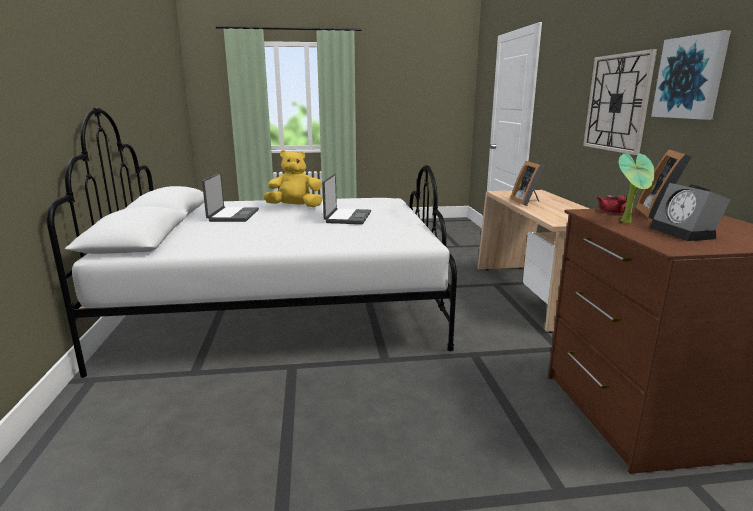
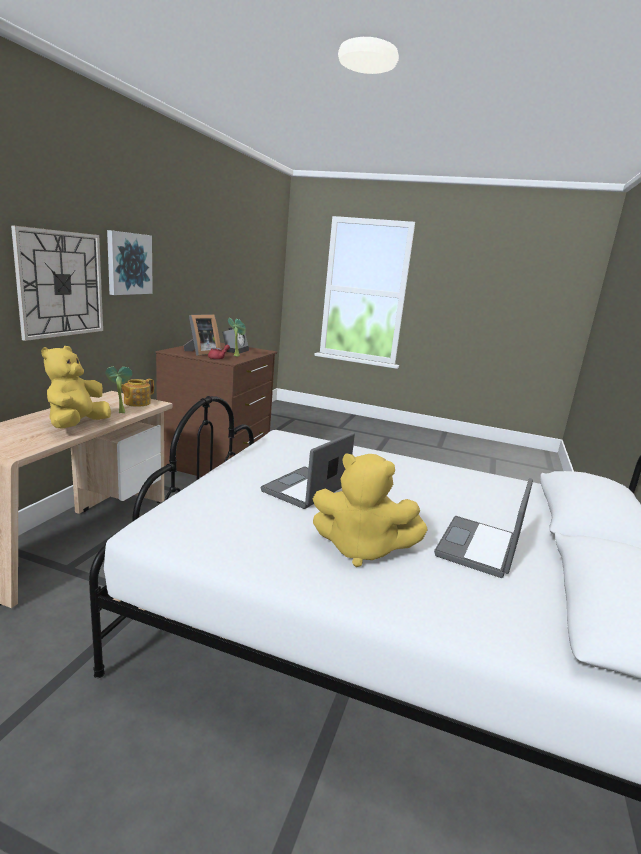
camera: 155 degrees left, 0 degrees up
picture frame [510,161,544,206] -> yellow plush toy [41,346,111,429]
none -> potted plant [105,367,133,413]
none -> teapot [121,379,154,407]

